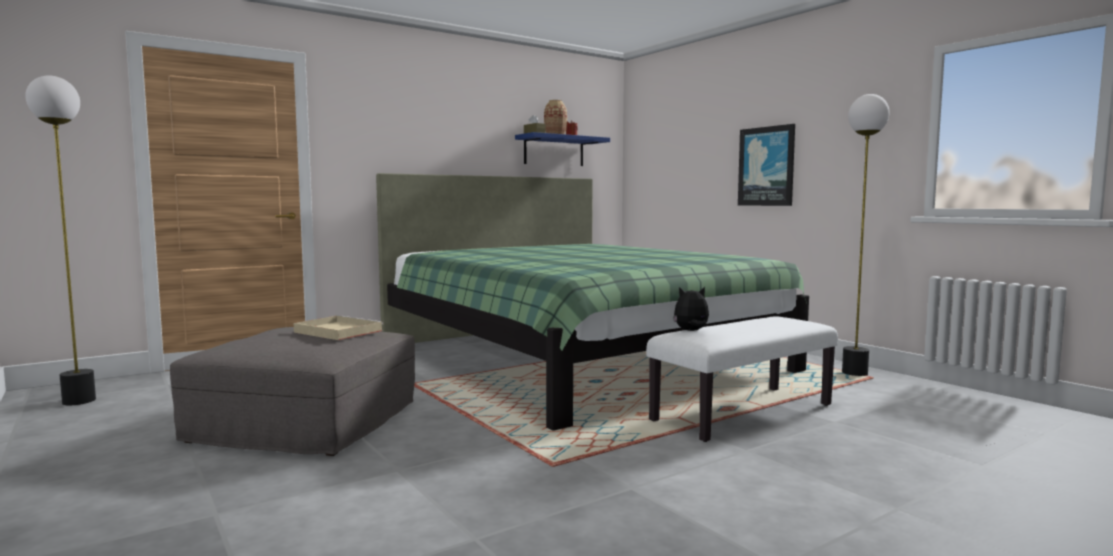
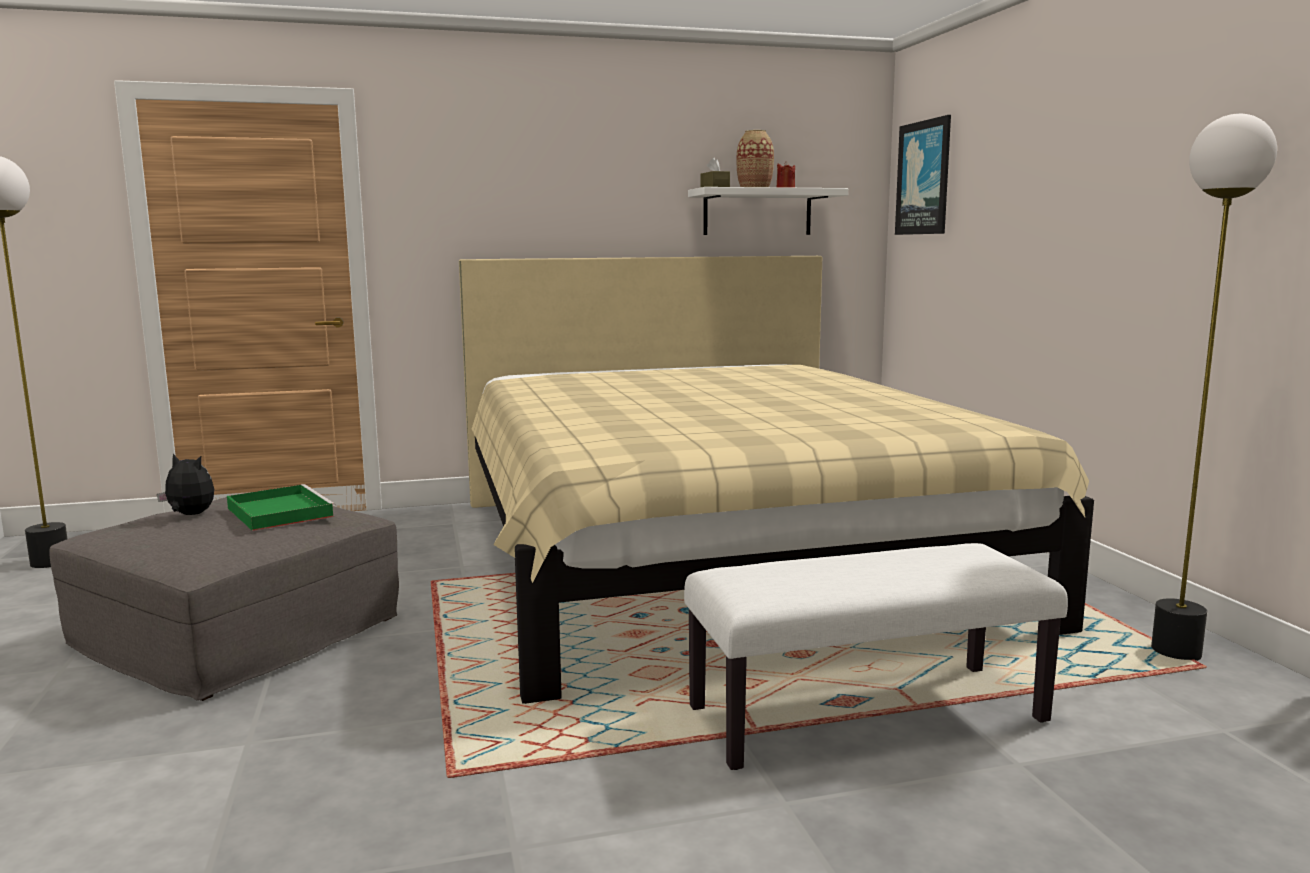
camera: 20 degrees right, 5 degrees up
beige tray [294,315,384,340] -> green tray [227,484,336,531]
green bed [376,173,809,431] -> beige bed [459,256,1094,704]
blue shelf [515,132,610,166] -> white shelf [688,187,848,235]
plush toy [673,287,709,331] -> plush toy moved to [157,453,214,515]
picture [738,124,795,206] -> picture moved to [895,115,951,235]

